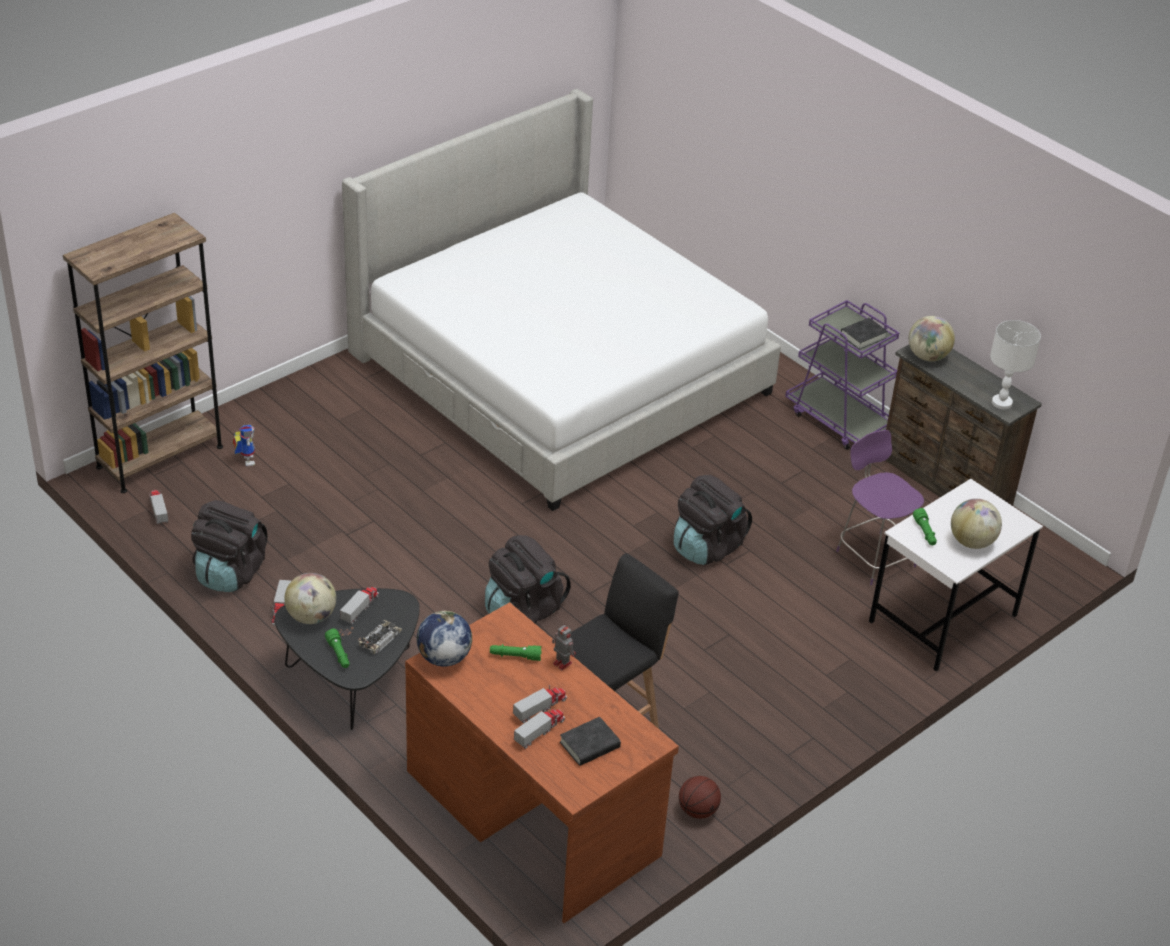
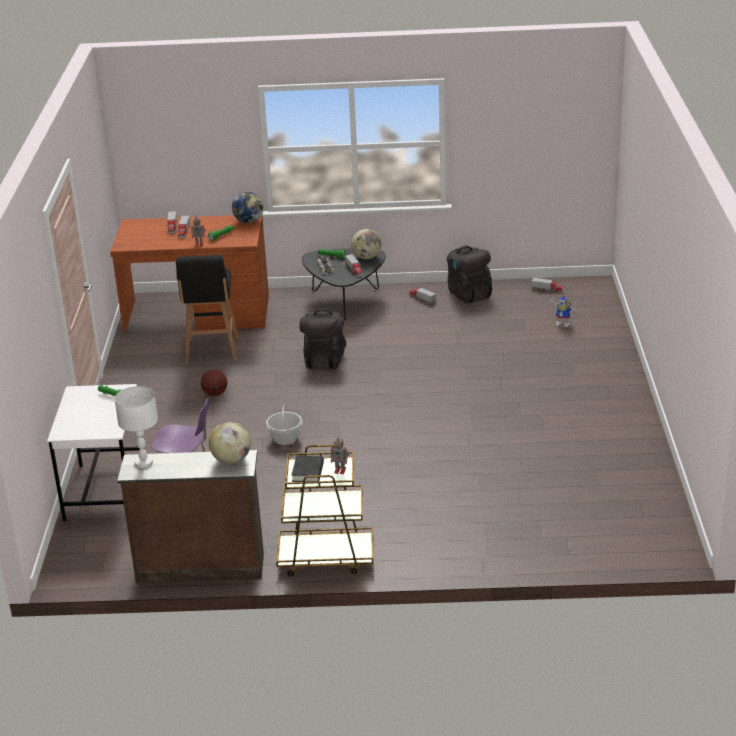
camera: 135 degrees right, 10 degrees down
brown bookcase [63,213,223,493] -> none
bed [342,89,781,511] -> none
black book [560,717,621,766] -> none
black backpack [674,475,752,565] -> basket [266,405,302,445]
basketball [679,776,721,819] -> basketball moved to [201,369,227,396]
purple cart [785,300,899,450] -> brown cart [276,445,373,576]
globe [951,499,1002,549] -> none
none -> toy robot [331,437,349,474]

